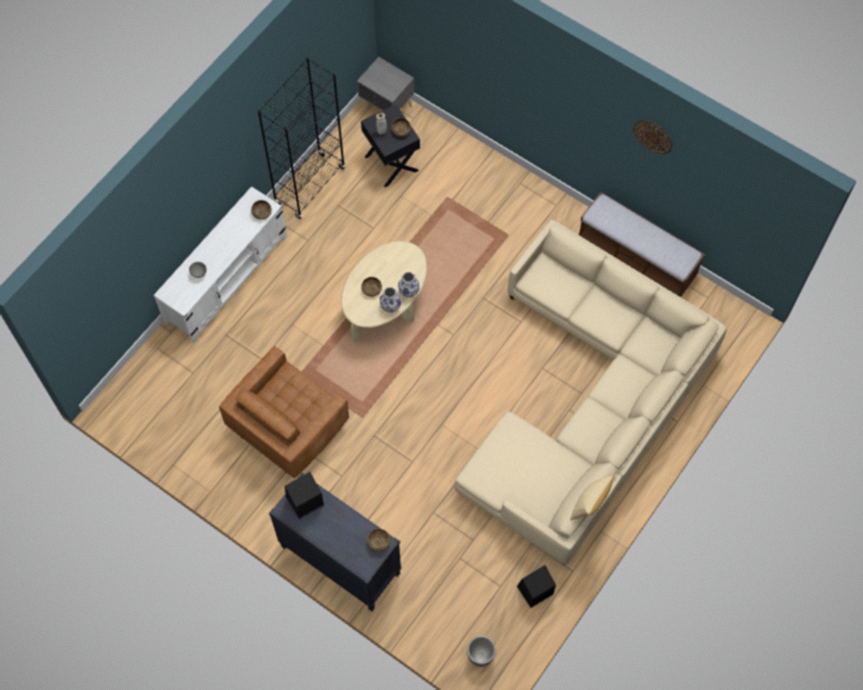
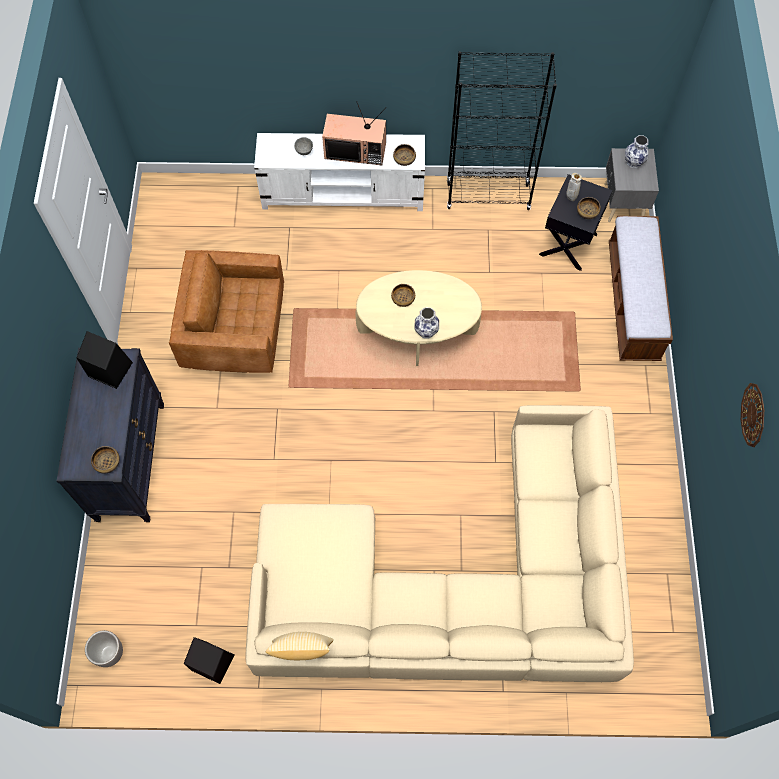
camera: 55 degrees right, 0 degrees up
vase [380,287,401,313] -> vase moved to [625,135,649,168]
bench [578,192,705,297] -> bench moved to [609,216,673,361]
none -> television [322,101,387,165]

